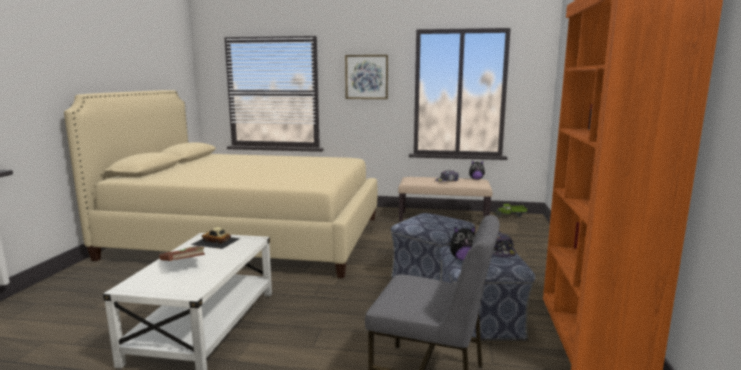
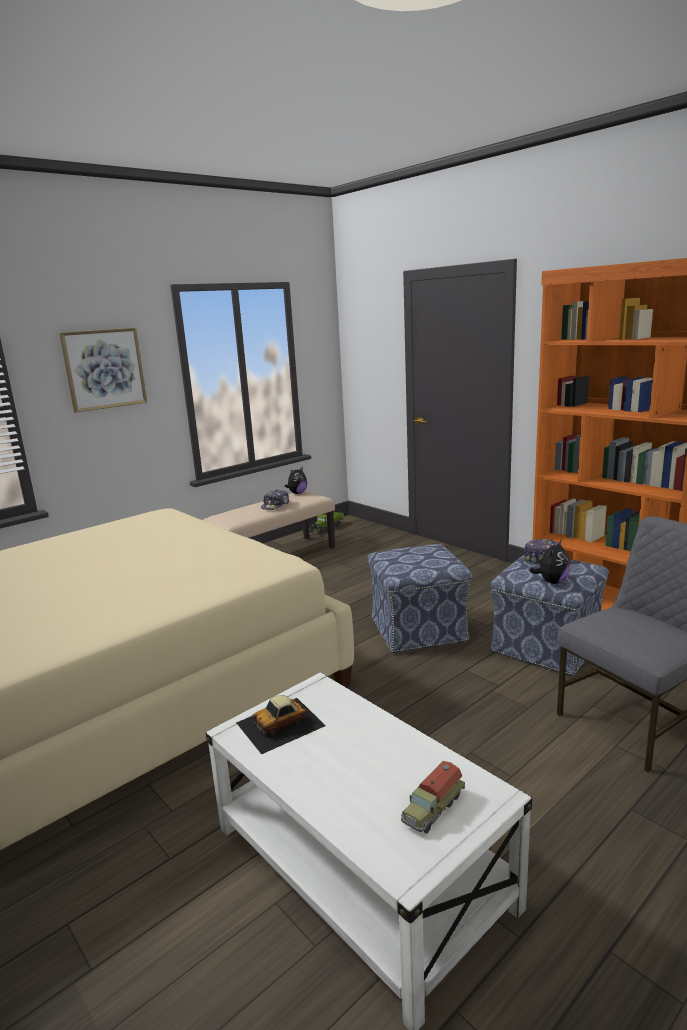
camera: 50 degrees left, 5 degrees up
brown book [159,246,205,261] -> none
none -> toy truck [401,761,465,834]

